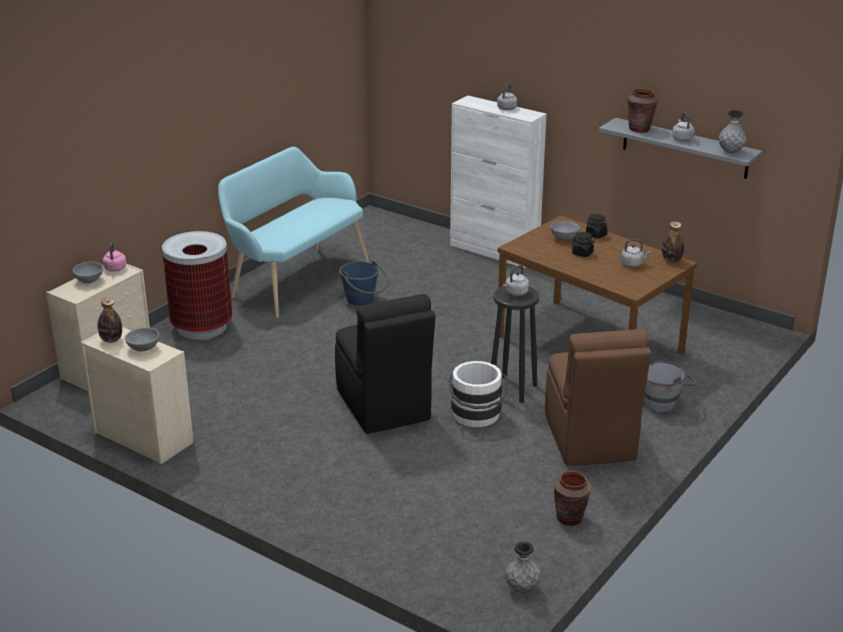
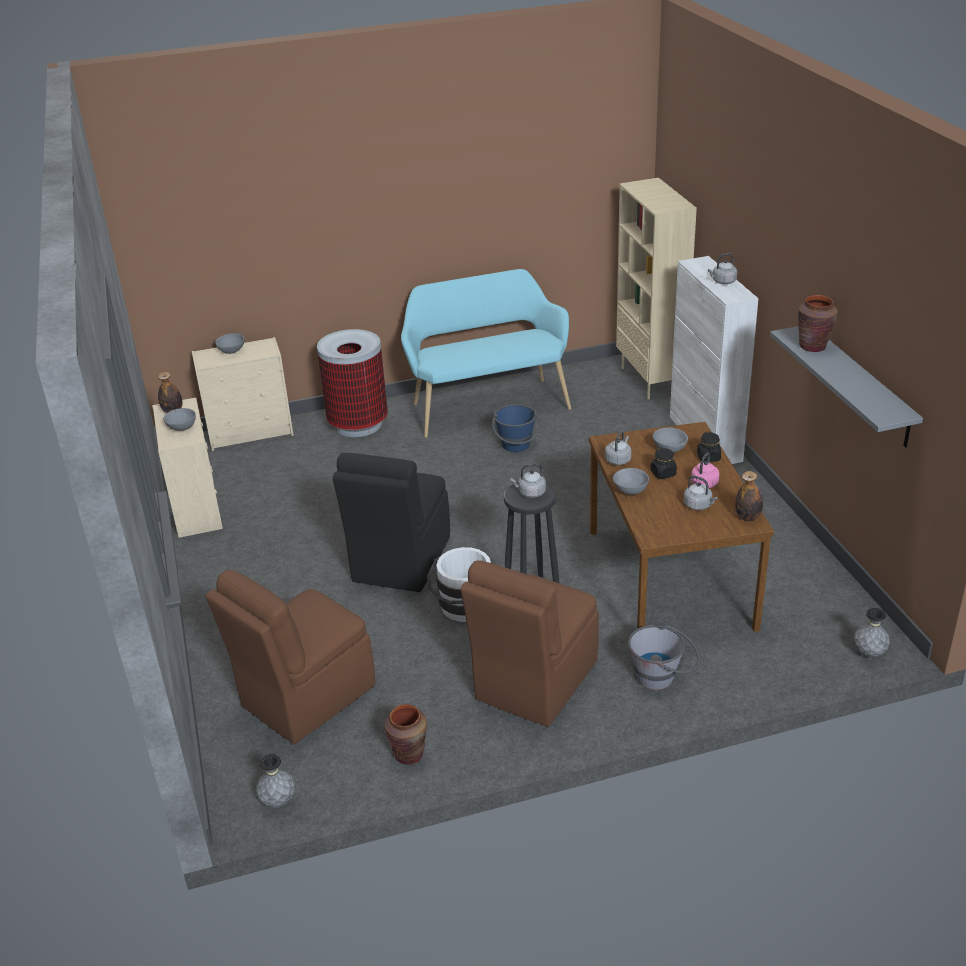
camera: 40 degrees right, 5 degrees up
pink kettle [103,242,126,272] -> pink kettle moved to [691,452,719,488]
grey kettle [672,113,695,141] -> grey kettle moved to [605,431,632,465]
grey vase [718,110,747,153] -> grey vase moved to [853,608,890,658]
none -> brown chair [206,570,375,744]
none -> grey bowl [613,468,649,495]
none -> beige bookcase [616,178,697,399]

